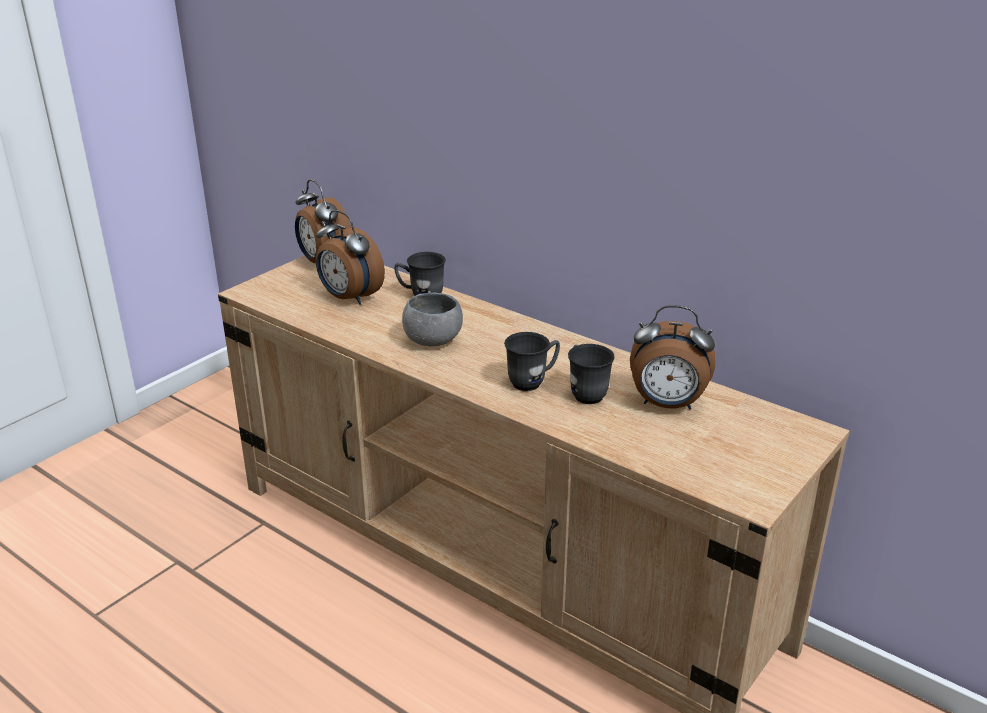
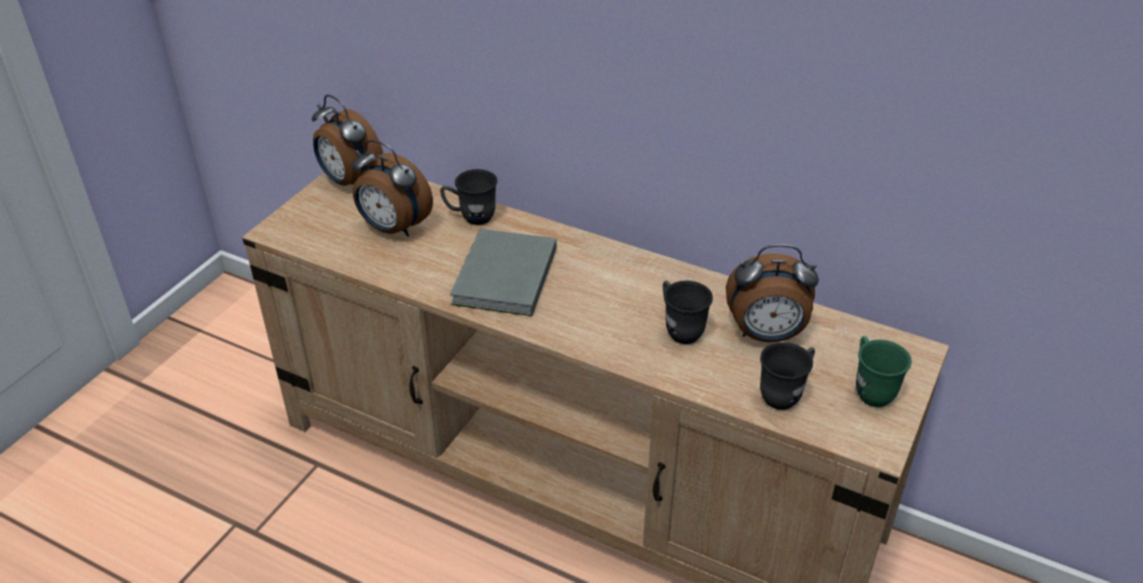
camera: 10 degrees left, 10 degrees up
grey bowl [402,293,463,346] -> grey book [450,229,557,316]
grey mug [504,332,560,391] -> grey mug moved to [760,342,815,410]
none -> green mug [856,336,912,407]

